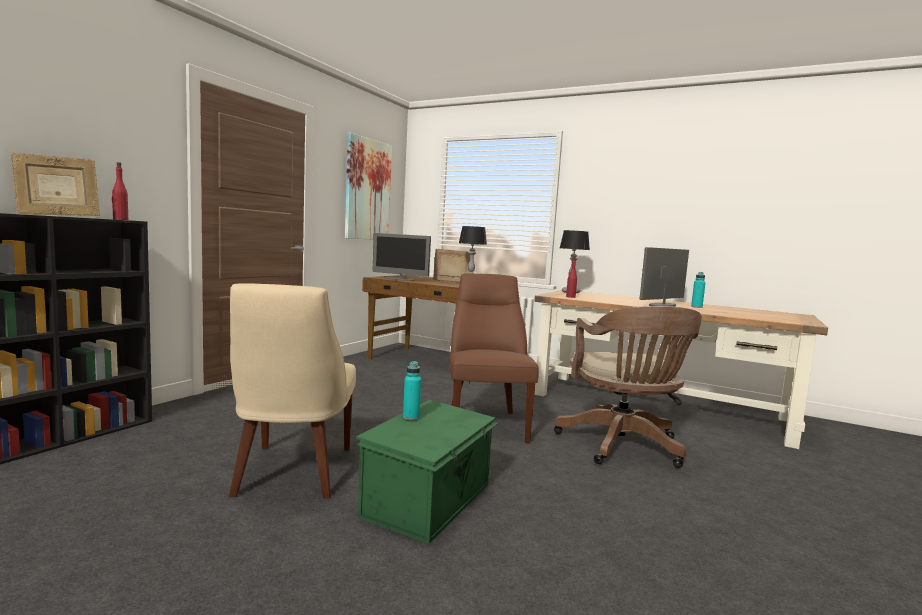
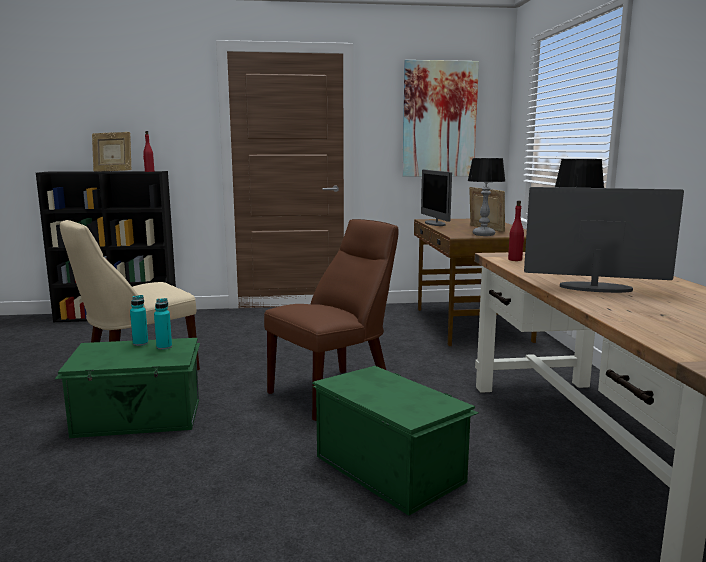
camera: 55 degrees right, 5 degrees up
brown office chair [554,306,702,468] -> green storage box [313,366,479,516]
turquoise bottle [691,272,705,308] -> turquoise bottle moved to [154,298,172,350]

